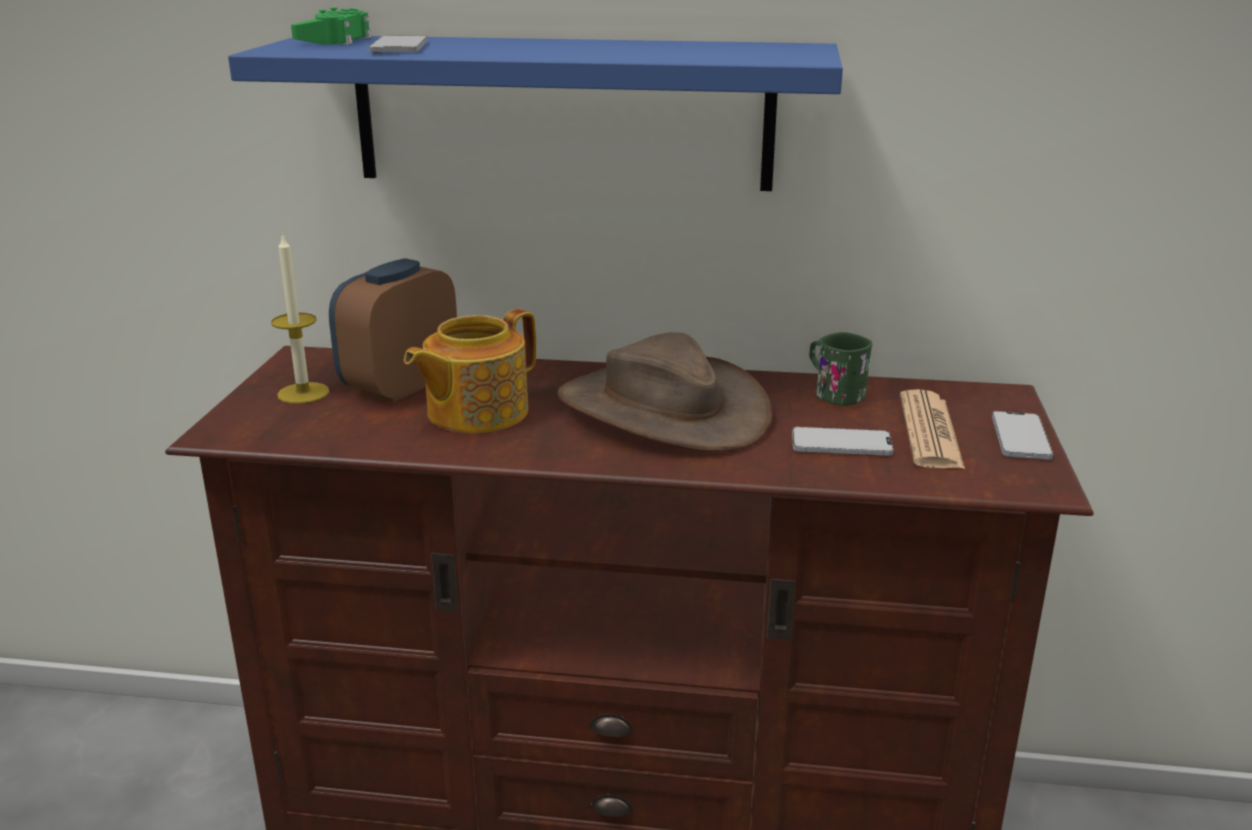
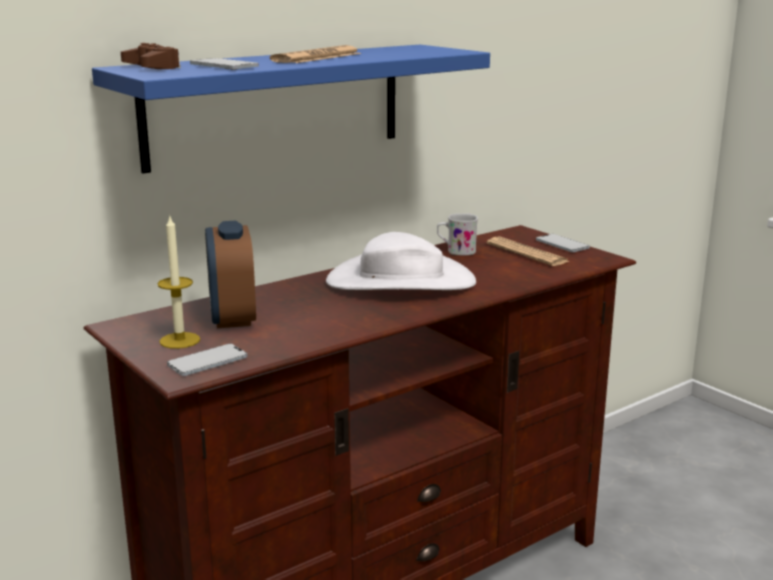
camera: 45 degrees left, 5 degrees down
green game controller [291,7,372,45] -> brown game controller [121,43,181,69]
teapot [404,309,536,433] -> none
brown hat [557,332,773,452] -> white hat [326,232,476,290]
phone [792,427,893,456] -> phone moved to [167,344,247,376]
green mug [809,332,873,406] -> white mug [437,213,478,255]
none -> newspaper [270,45,361,63]

